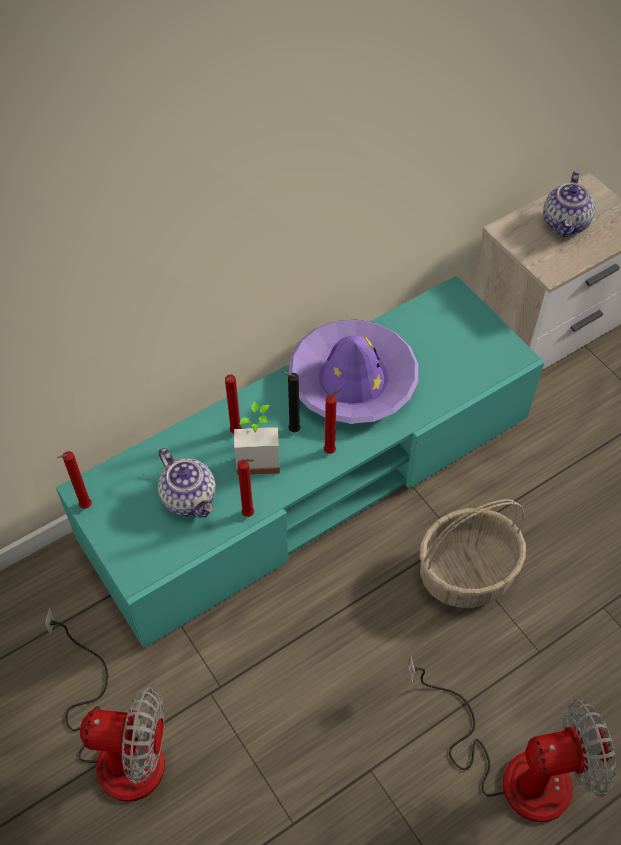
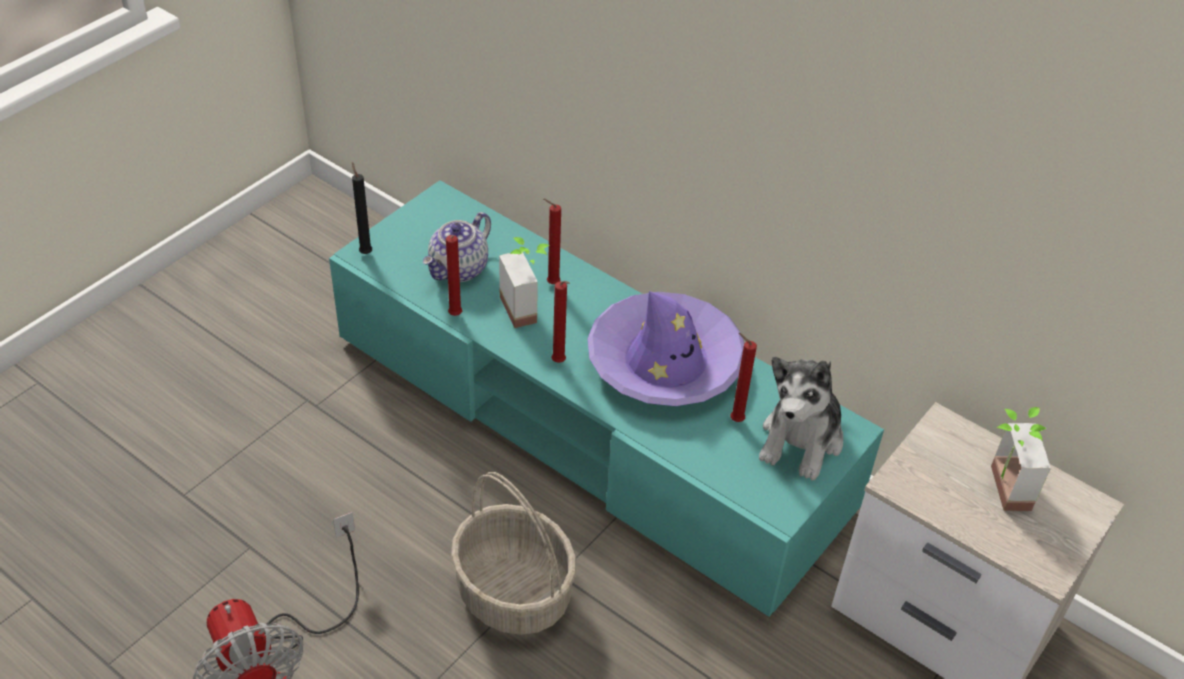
camera: 70 degrees right, 10 degrees down
fan [45,608,165,802] -> none
red candle [57,451,92,509] -> red candle moved to [730,333,757,422]
black candle [282,372,301,432] -> black candle moved to [352,162,372,254]
teapot [543,171,595,237] -> potted plant [991,407,1051,511]
none -> plush toy [759,357,843,481]

